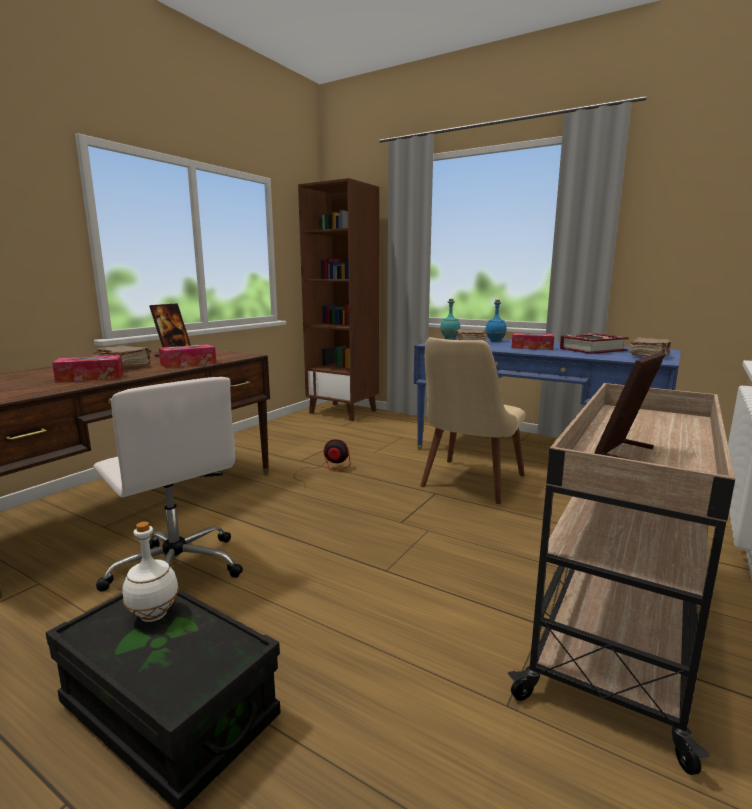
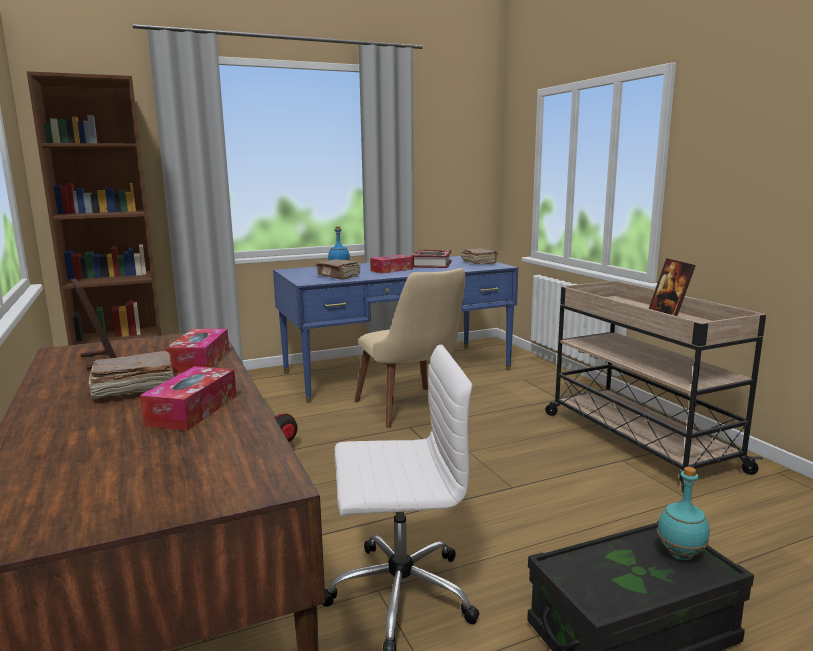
camera: 55 degrees left, 0 degrees up
white bottle [123,521,179,622] -> none
turquoise bottle [440,299,460,340] -> turquoise bottle moved to [657,467,710,560]

